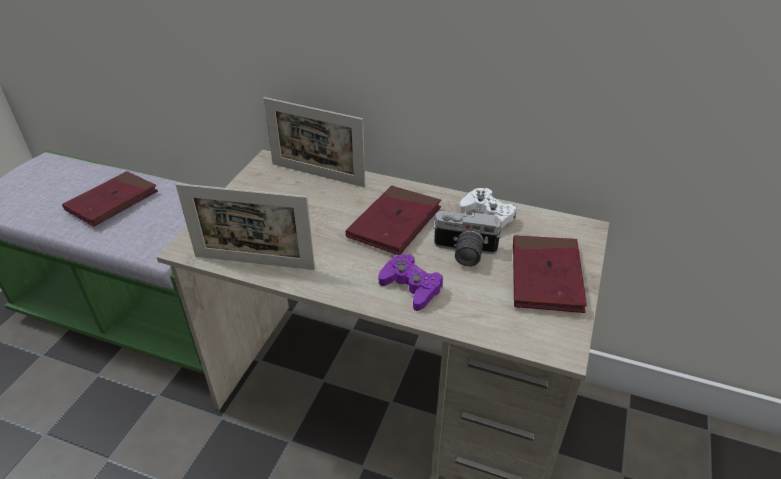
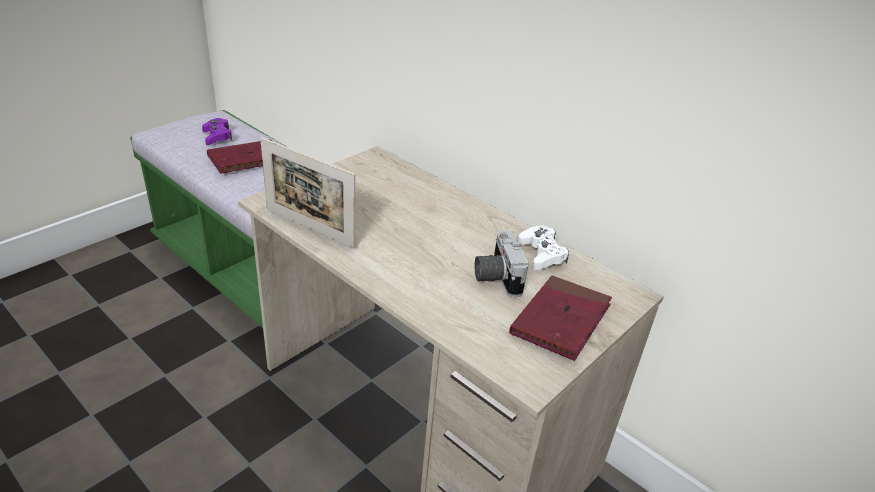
camera: 20 degrees right, 5 degrees down
picture frame [263,97,365,188] -> none
red book [346,186,441,255] -> none
purple game controller [379,254,443,311] -> purple game controller moved to [202,118,232,145]
camera [432,211,502,266] -> camera turned 45 degrees clockwise [474,230,528,297]

